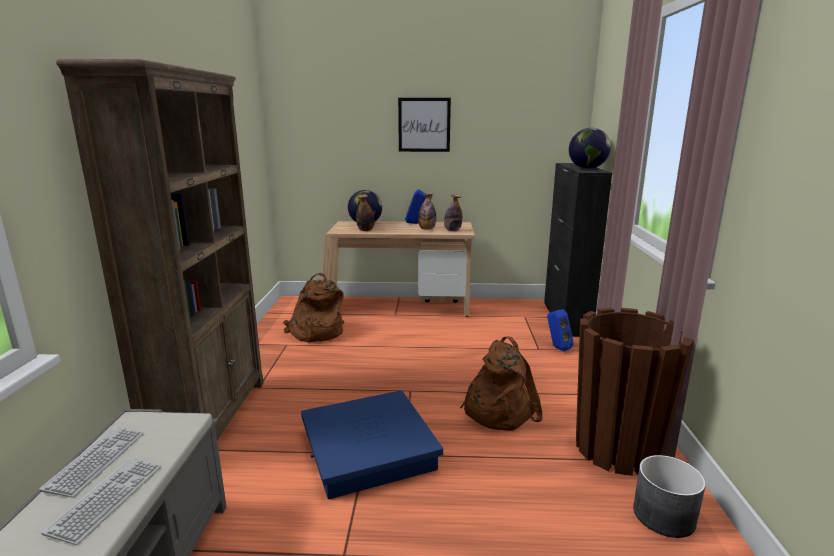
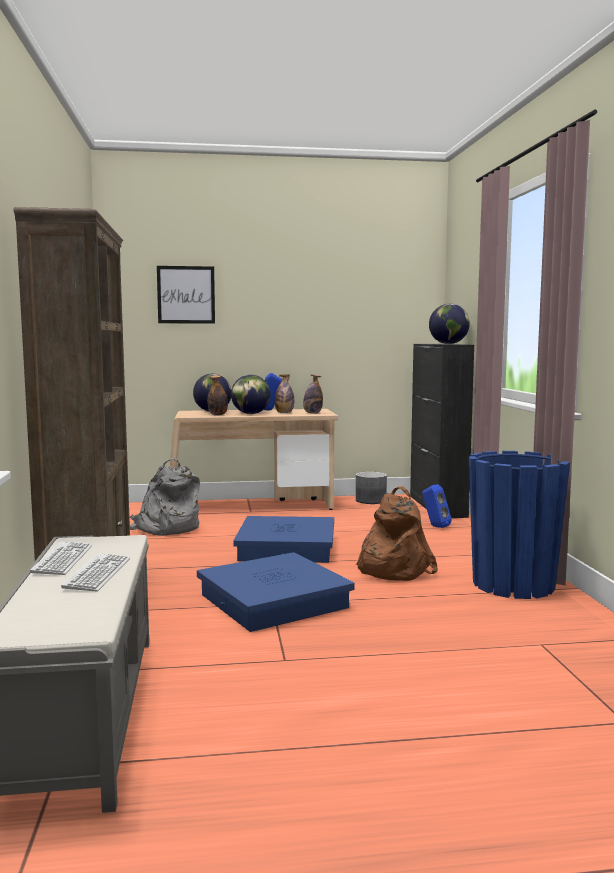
camera: 10 degrees left, 10 degrees down
brown backpack [283,273,344,342] -> grey backpack [130,458,200,536]
picture [398,98,451,152] -> picture moved to [157,266,215,324]
brown planter [576,308,694,476] -> blue planter [469,451,570,599]
grey planter [633,455,706,538] -> grey planter moved to [356,472,387,504]
none -> globe [231,375,271,414]
none -> blue storage box [233,516,334,563]

